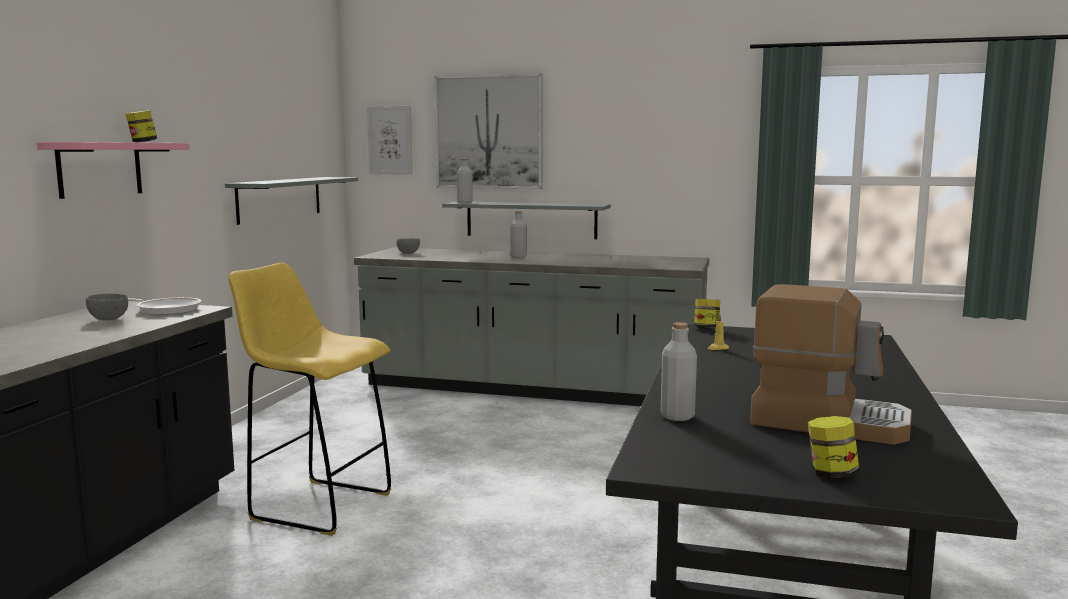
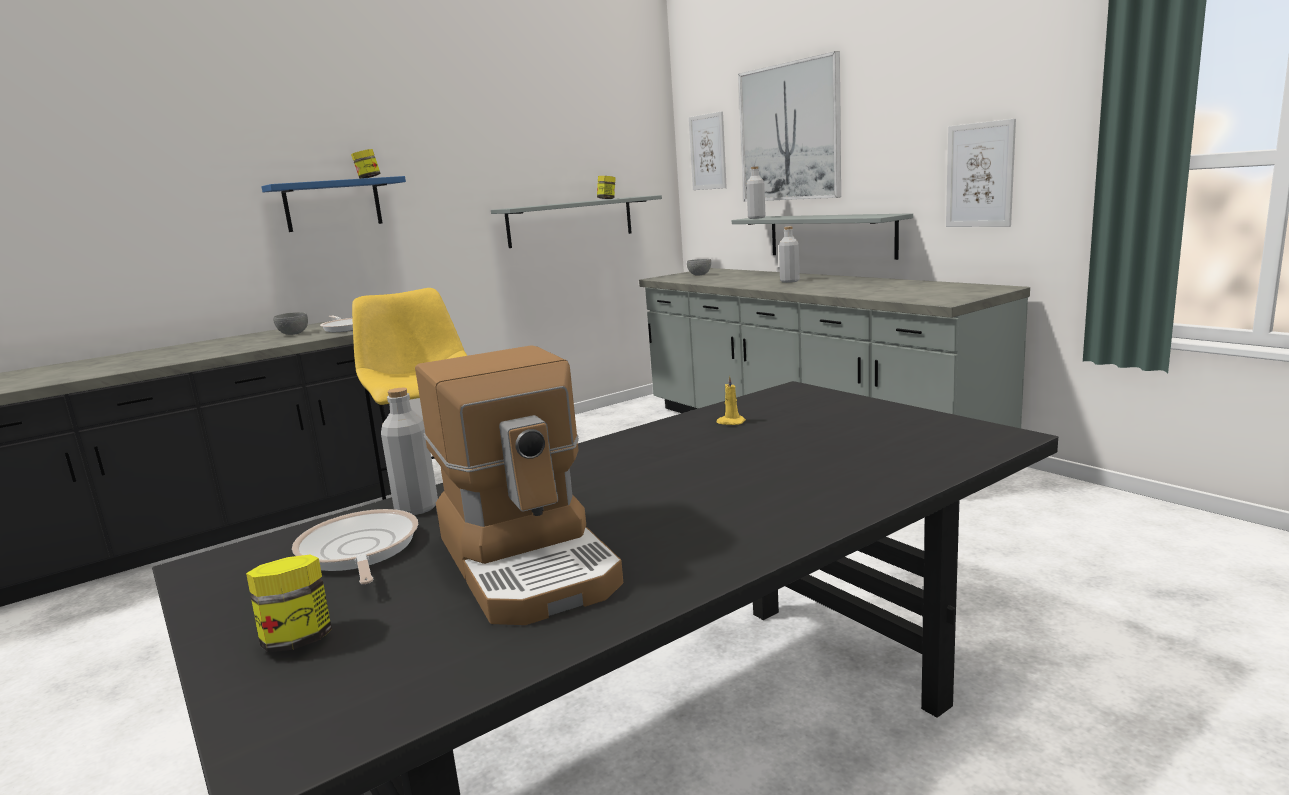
camera: 40 degrees right, 5 degrees up
pink shelf [37,142,190,199] -> blue shelf [261,176,406,232]
jar [694,299,720,328] -> jar moved to [597,176,616,199]
none -> frying pan [292,509,418,584]
none -> picture [946,118,1016,227]

